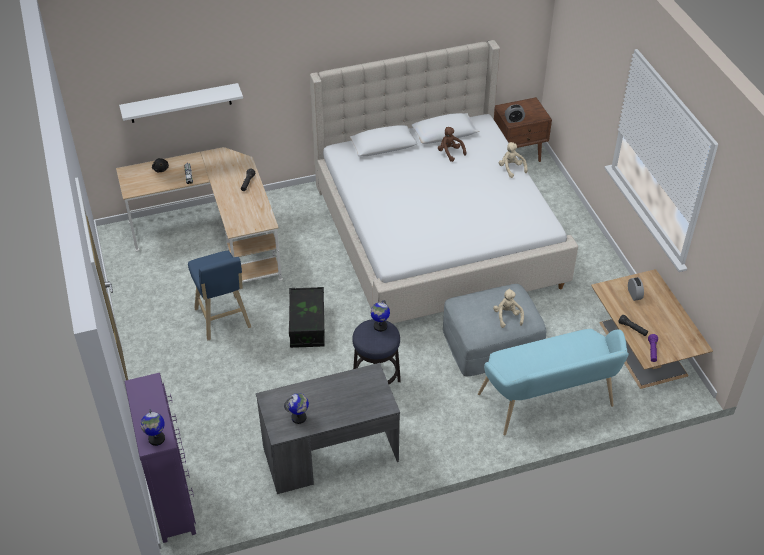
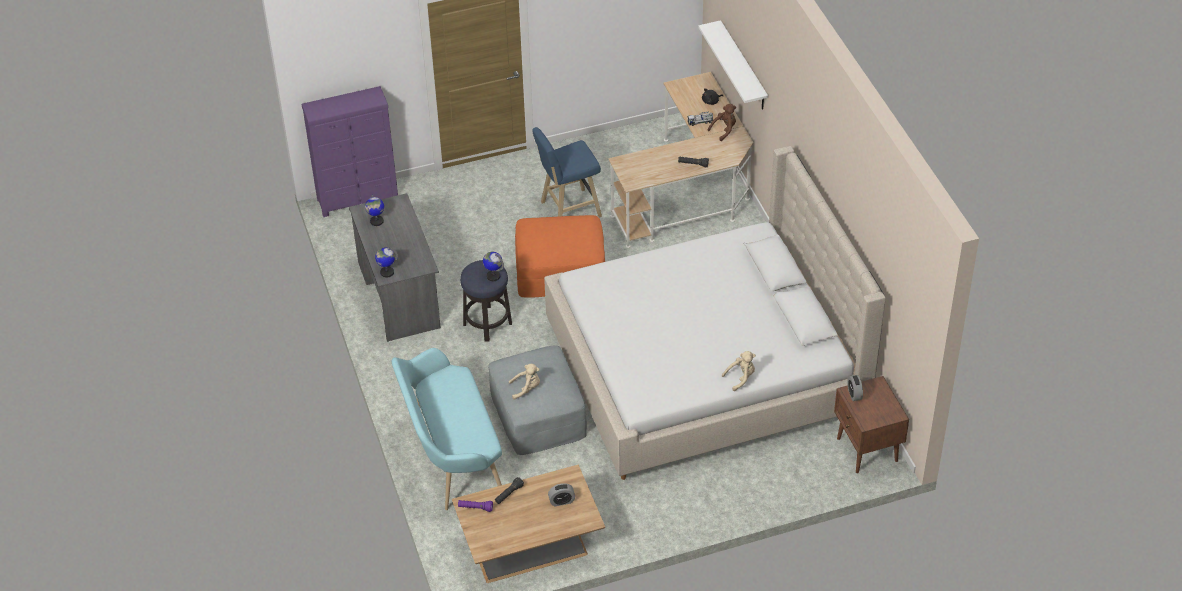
camera: 90 degrees right, 0 degrees up
globe [141,409,165,446] -> globe moved to [375,247,398,278]
black storage box [289,287,325,348] -> orange ottoman [515,215,605,298]
brown plush toy [438,127,466,162] -> brown plush toy moved to [707,104,736,141]

